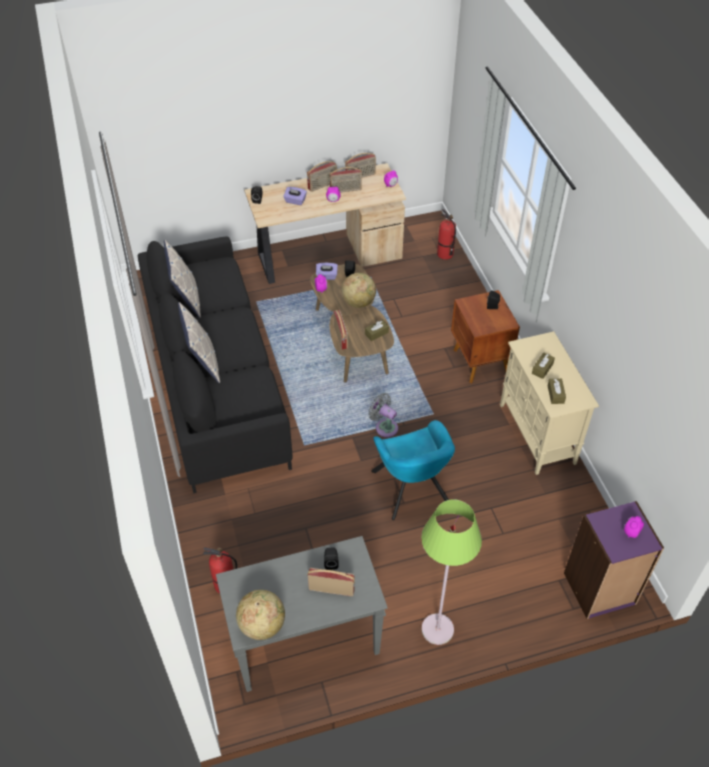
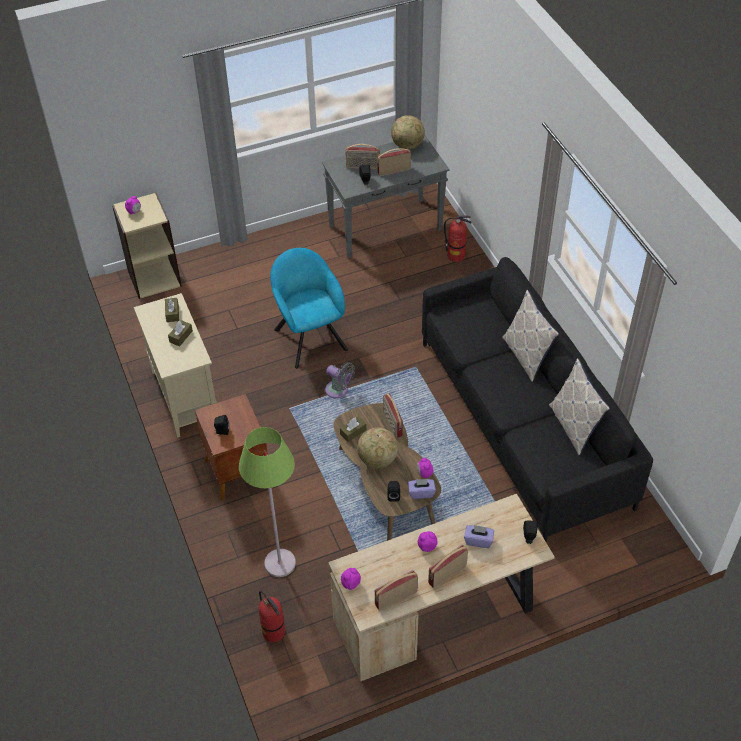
camera: 175 degrees right, 0 degrees up
radio [329,167,362,193] -> radio moved to [377,148,411,176]
green floor lamp [421,499,482,645] -> green floor lamp moved to [239,427,296,577]
purple bookcase [564,501,664,619] -> beige bookcase [112,192,182,299]

